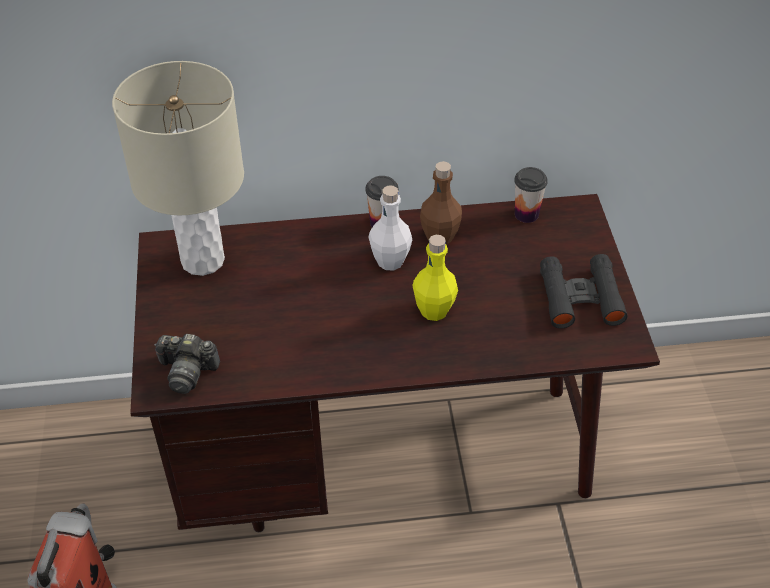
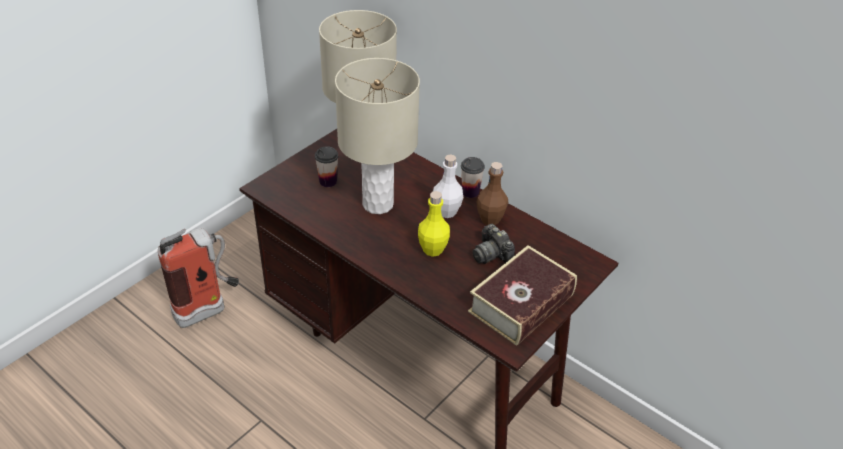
camera: 45 degrees right, 5 degrees down
camera [154,334,220,394] -> camera moved to [473,224,515,264]
cup [514,167,548,223] -> cup moved to [315,146,339,187]
black binoculars [540,254,628,329] -> book [468,245,577,346]
none -> beige table lamp [335,58,420,214]

